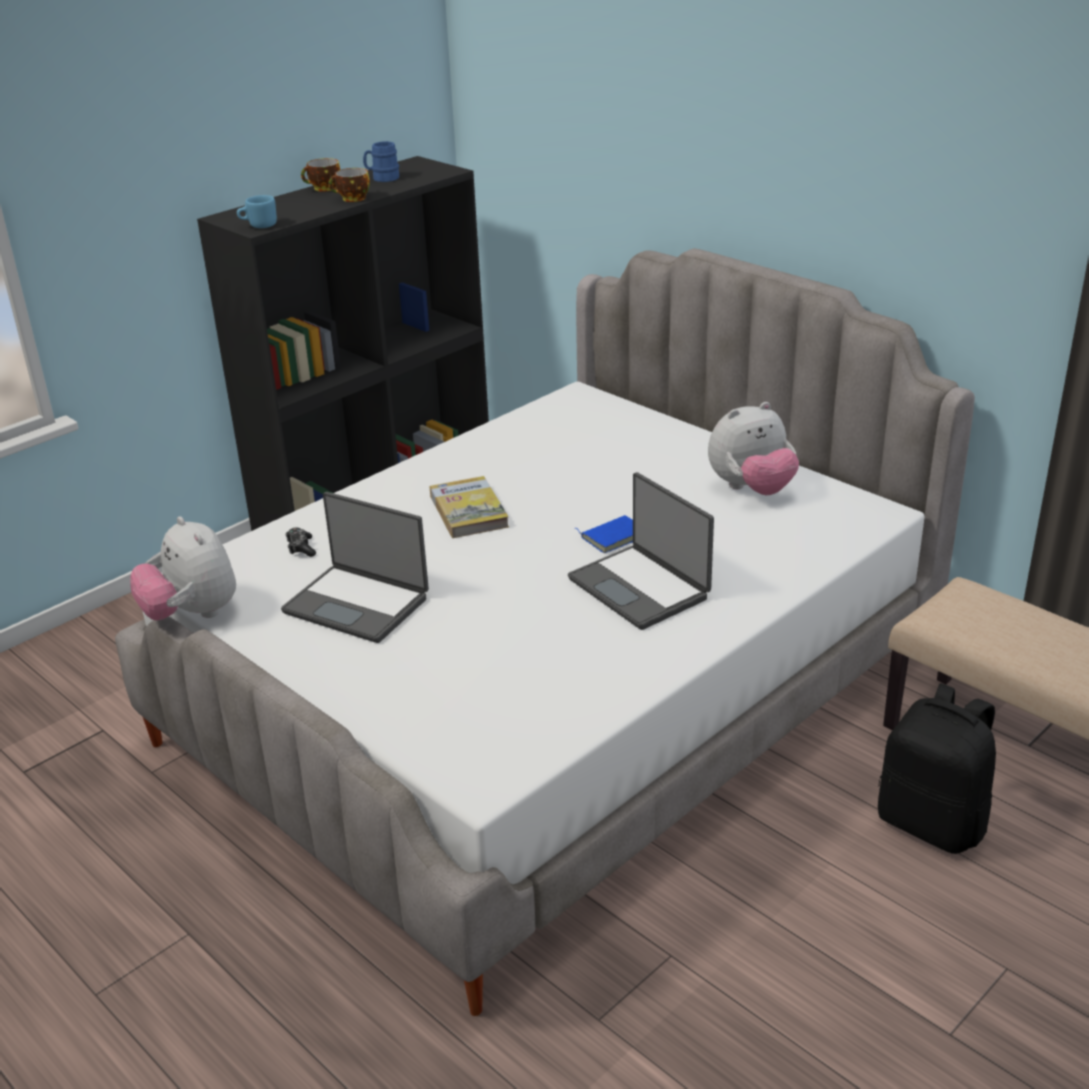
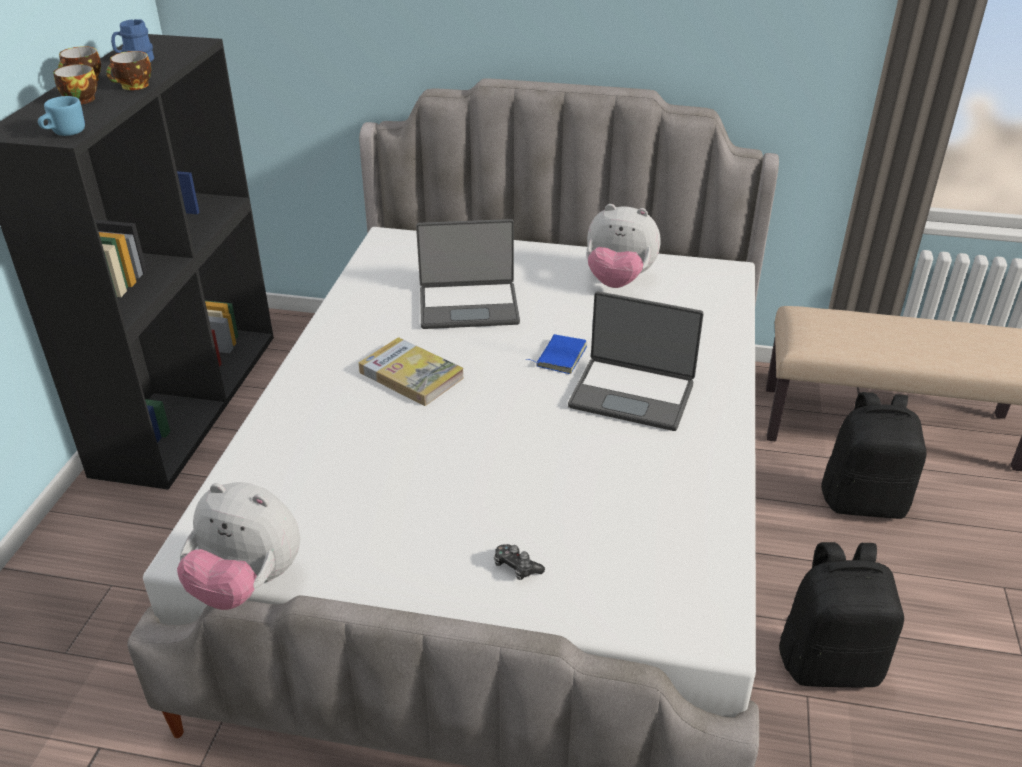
camera: 35 degrees left, 5 degrees up
laptop [281,492,429,643] -> laptop moved to [416,219,520,329]
game controller [285,528,316,557] -> game controller moved to [494,544,545,580]
plush toy [708,402,799,495] -> plush toy turned 75 degrees clockwise [587,204,660,288]
none -> cup [53,64,98,104]
none -> black backpack [779,542,904,688]

